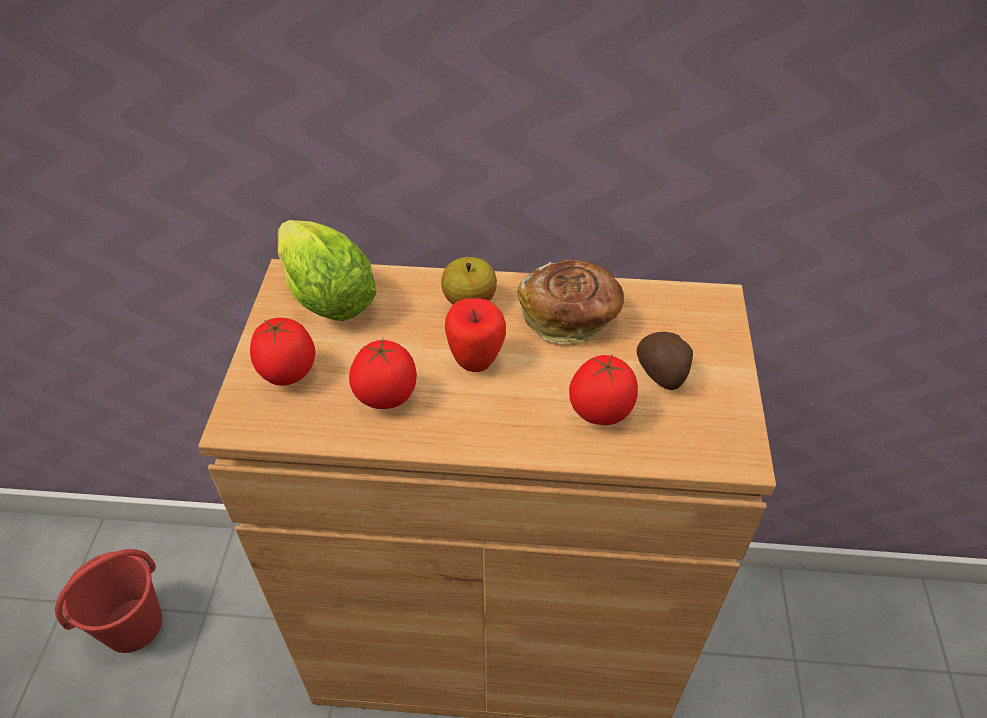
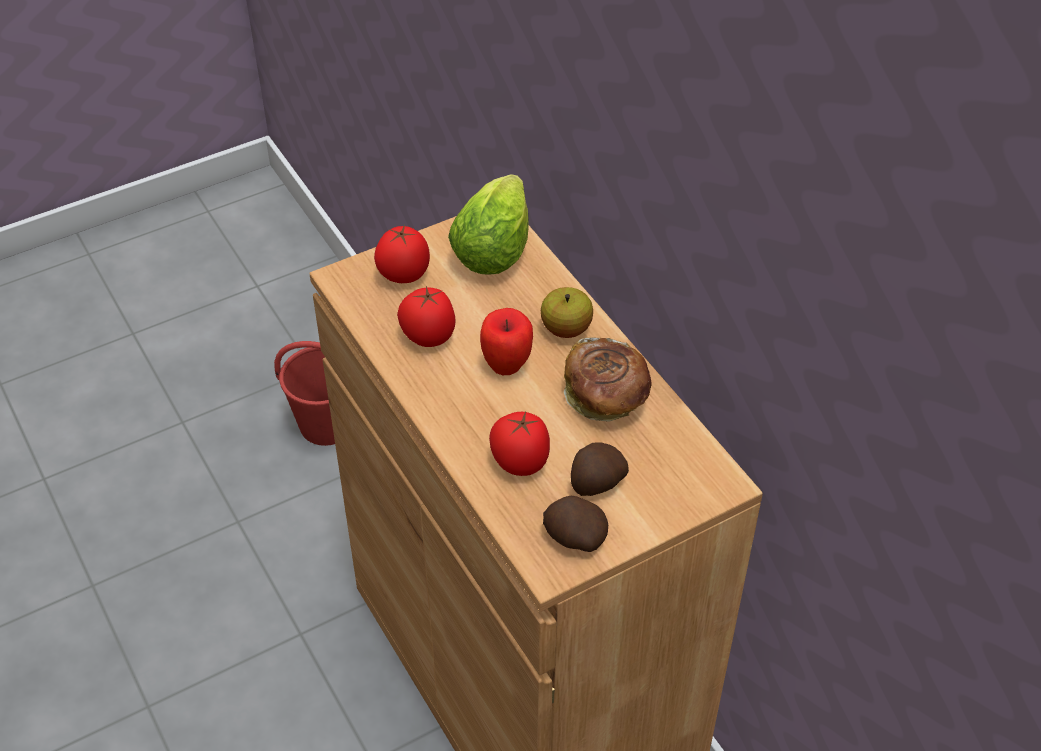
camera: 55 degrees right, 0 degrees up
none -> potato [543,496,608,552]

